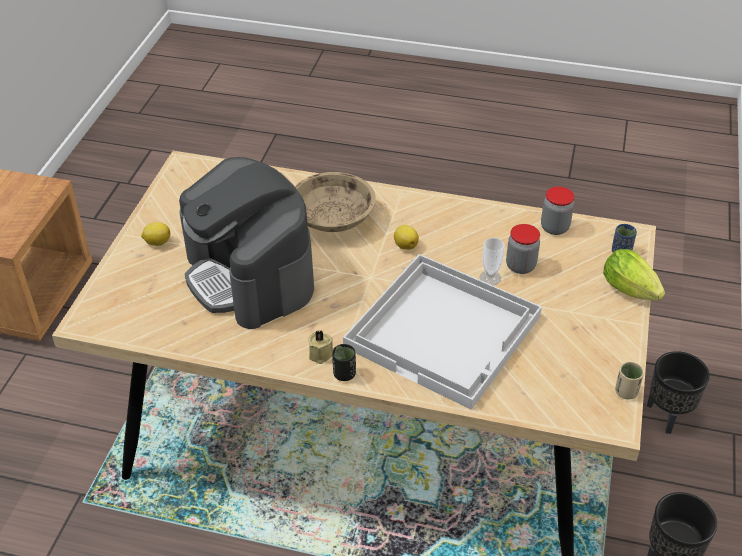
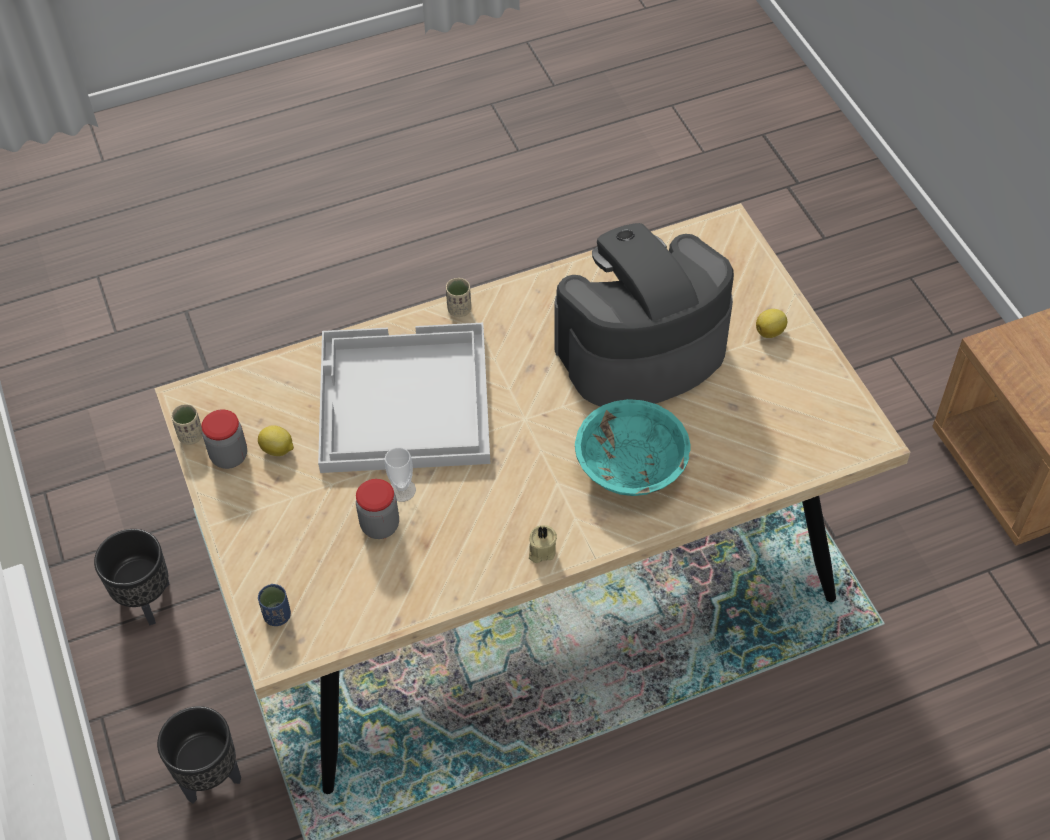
camera: 145 degrees right, 10 degrees up
coffee machine [179,157,314,329] -> coffee machine turned 45 degrees counterclockwise [555,223,734,406]
beige bowl [295,172,376,232] -> turquoise bowl [575,399,691,496]
beige candle [308,330,333,364] -> beige candle moved to [529,525,557,563]
black cup [332,344,356,381] -> beige cup [446,278,471,317]
lemon [394,225,419,250] -> lemon moved to [258,425,294,456]
jar [541,187,575,235] -> jar moved to [202,410,247,469]
lettuce [603,249,665,300] -> none

